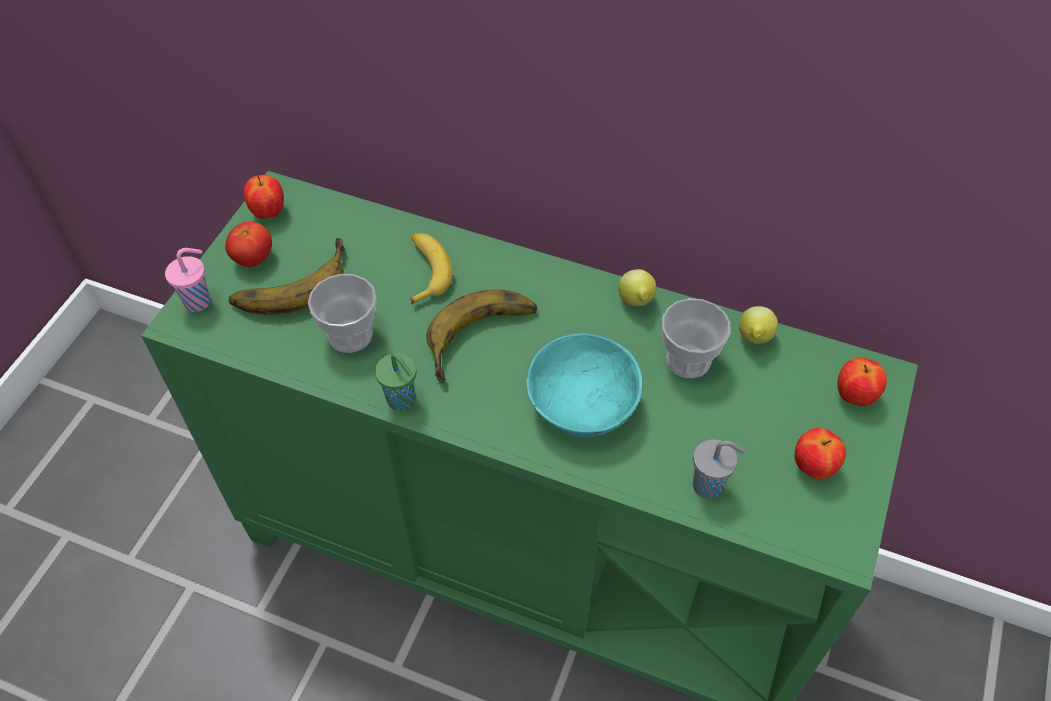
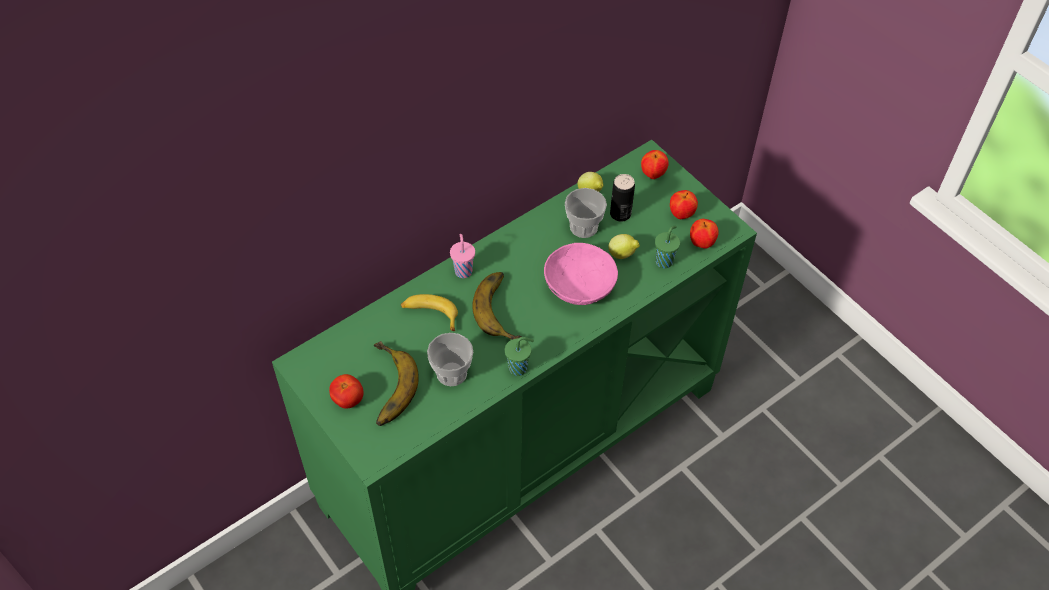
camera: 60 degrees left, 0 degrees up
pink cup [165,248,210,312] -> pink cup moved to [450,234,475,278]
apple [244,175,284,219] -> apple moved to [690,219,719,249]
turquoise bowl [526,333,642,437] -> pink bowl [544,243,618,305]
lemon [618,269,656,306] -> lemon moved to [609,234,640,259]
grey cup [693,440,745,499] -> green cup [655,226,680,268]
none -> can [610,174,635,222]

